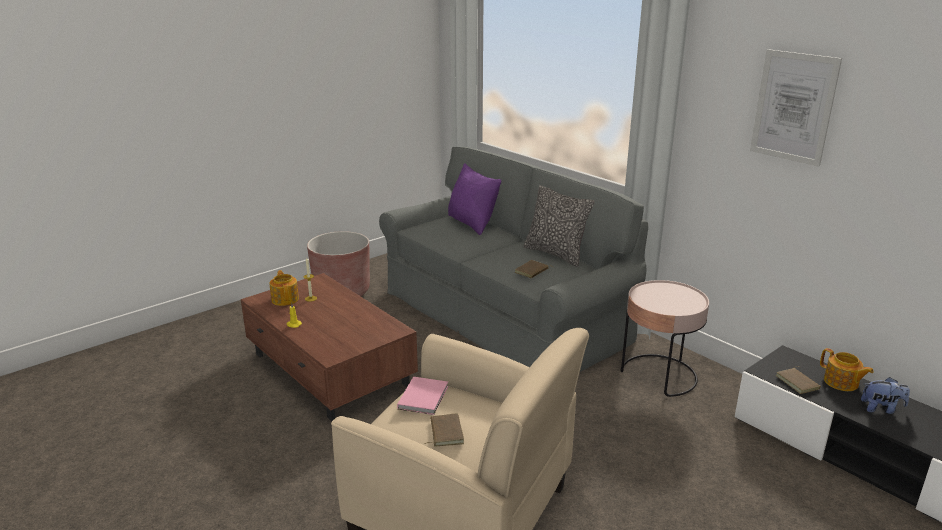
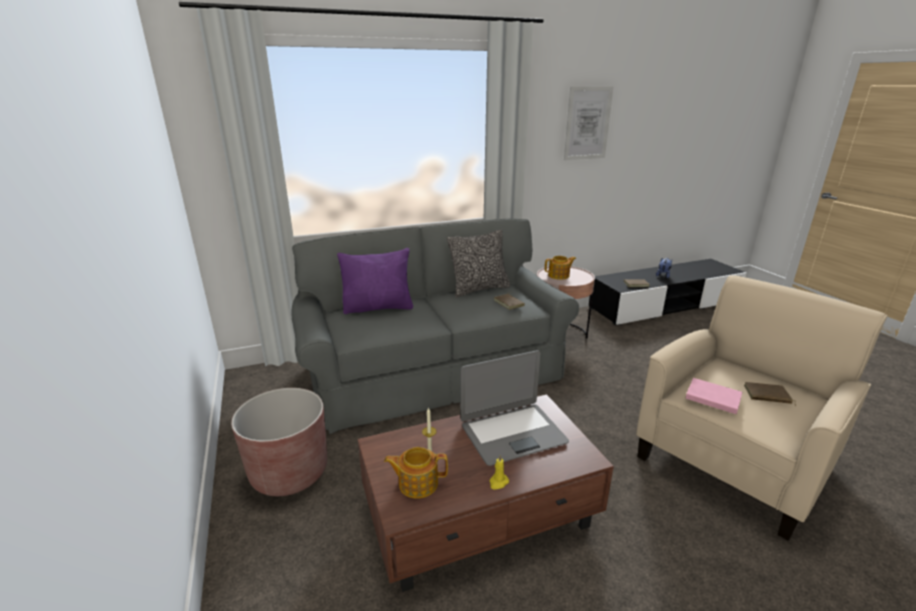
camera: 70 degrees left, 0 degrees up
teapot [820,348,874,391] -> teapot moved to [545,256,576,280]
none -> laptop [460,350,569,466]

